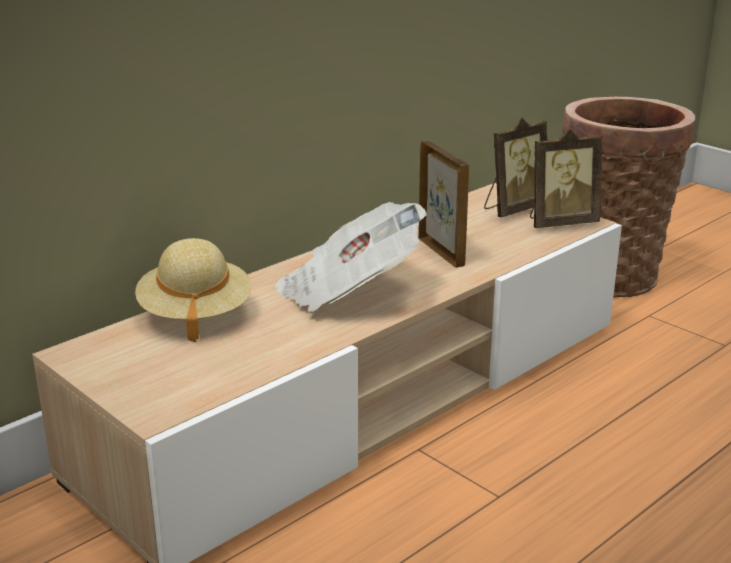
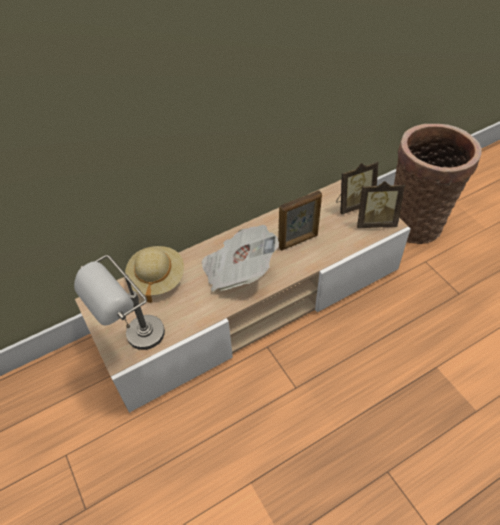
camera: 15 degrees right, 25 degrees up
picture frame [418,140,469,268] -> picture frame turned 75 degrees clockwise [278,191,322,250]
none -> grey table lamp [74,255,165,350]

